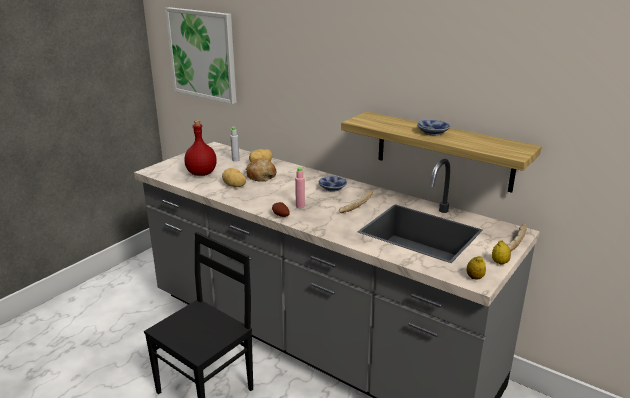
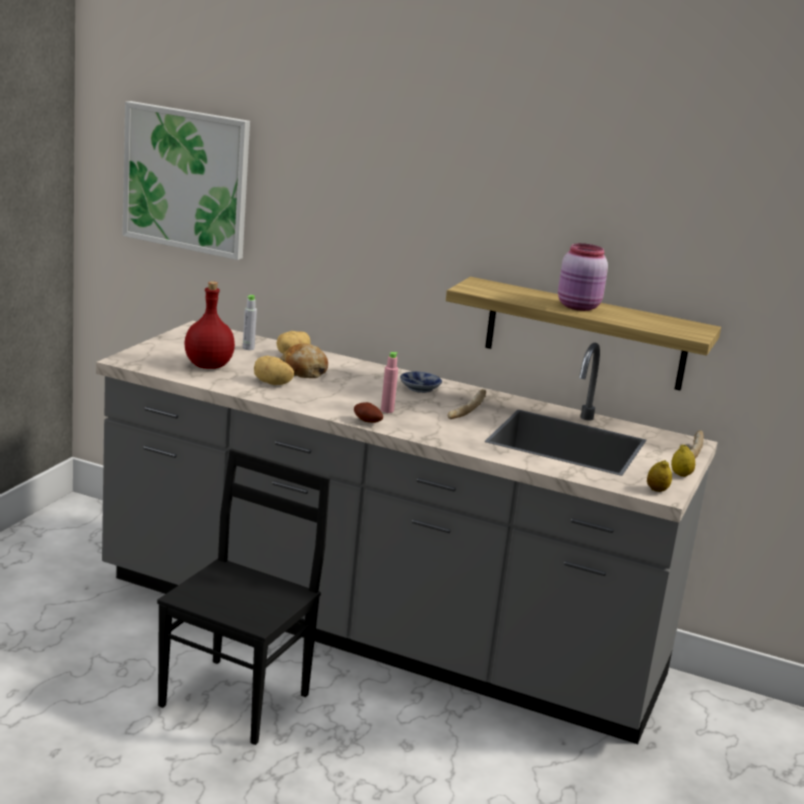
camera: 15 degrees left, 5 degrees down
bowl [417,120,450,135] -> pink jar [558,243,608,311]

